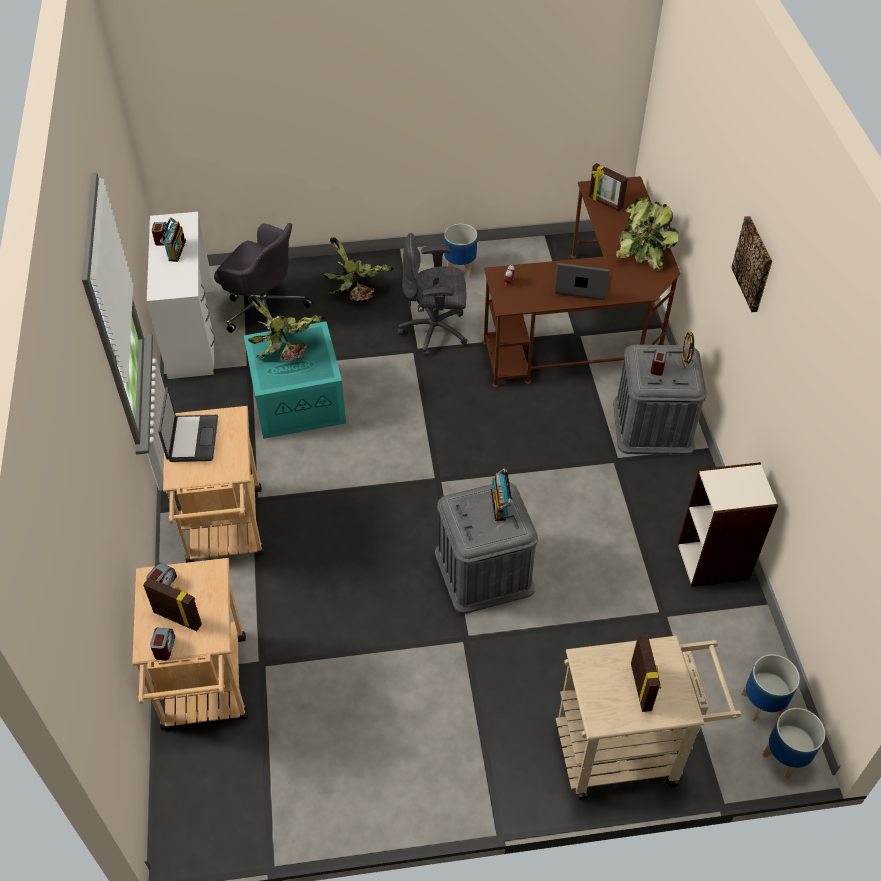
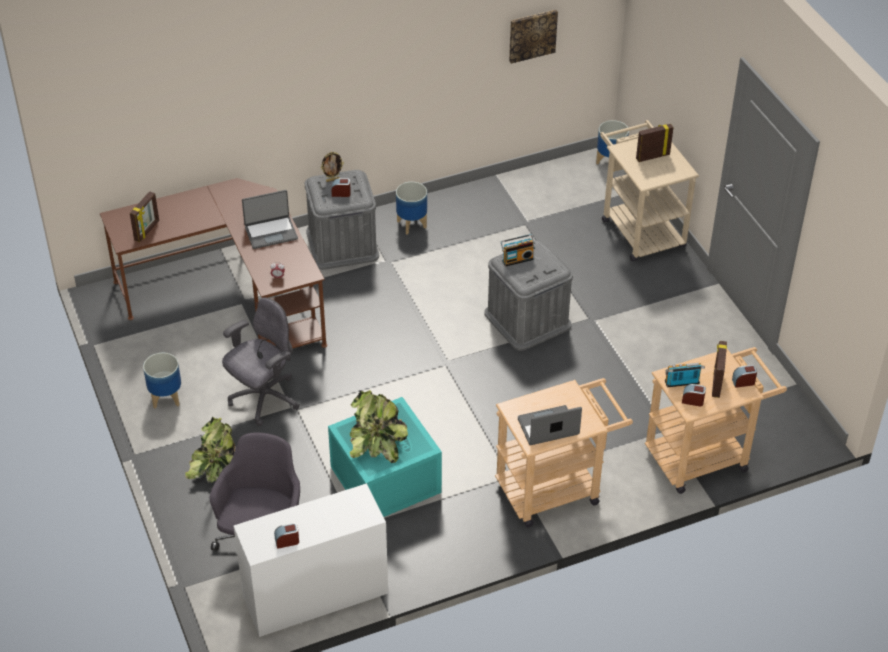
camera: 105 degrees left, 5 degrees down
radio [160,217,186,262] -> radio moved to [665,363,705,388]
grey office chair [398,233,467,357] -> grey office chair turned 120 degrees counterclockwise [222,297,299,426]
laptop [554,263,610,300] -> laptop turned 105 degrees counterclockwise [242,190,298,249]
potted plant [616,197,679,271] -> none
bookcase [678,462,778,587] -> none
picture [731,216,773,312] -> picture moved to [509,10,558,64]
planter [741,654,800,722] -> planter moved to [396,182,427,235]

